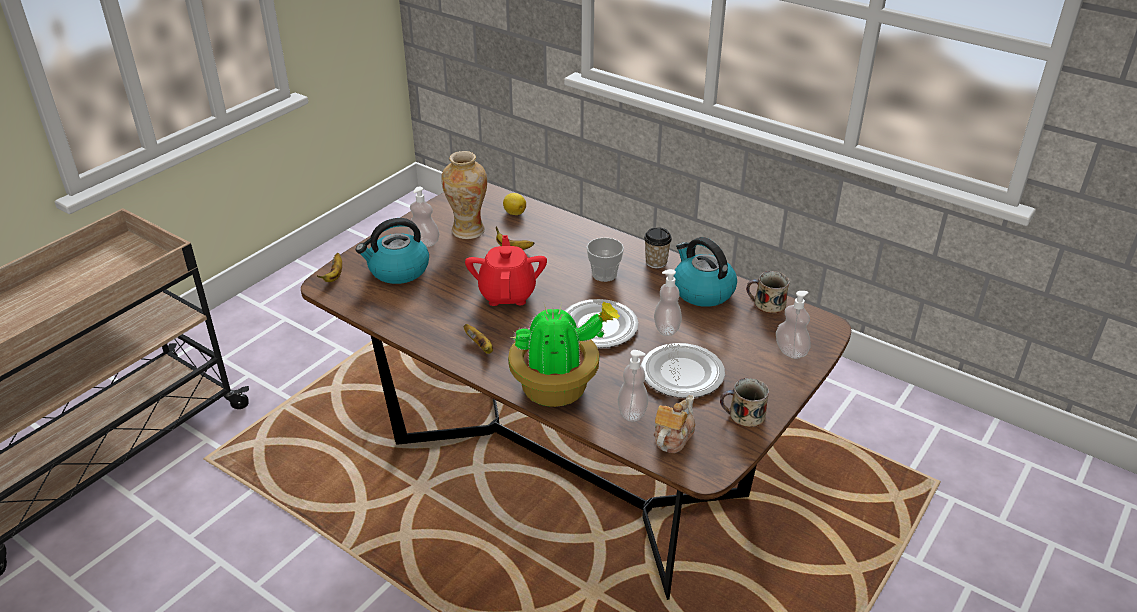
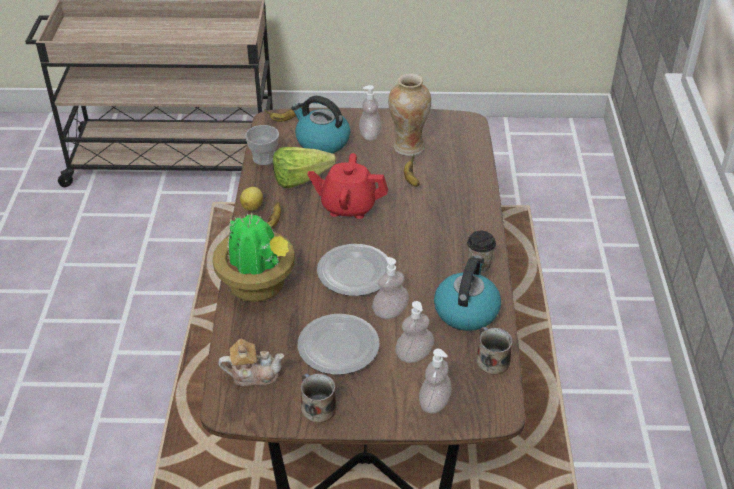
camera: 55 degrees right, 5 degrees up
red teapot [465,235,547,306] -> red teapot turned 135 degrees counterclockwise [307,153,388,219]
lemon [503,193,526,215] -> lemon moved to [240,187,263,211]
cup [586,237,624,282] -> cup moved to [245,125,279,165]
soap dispenser [618,350,648,422] -> soap dispenser moved to [395,301,434,363]
none -> lettuce [273,147,336,188]

